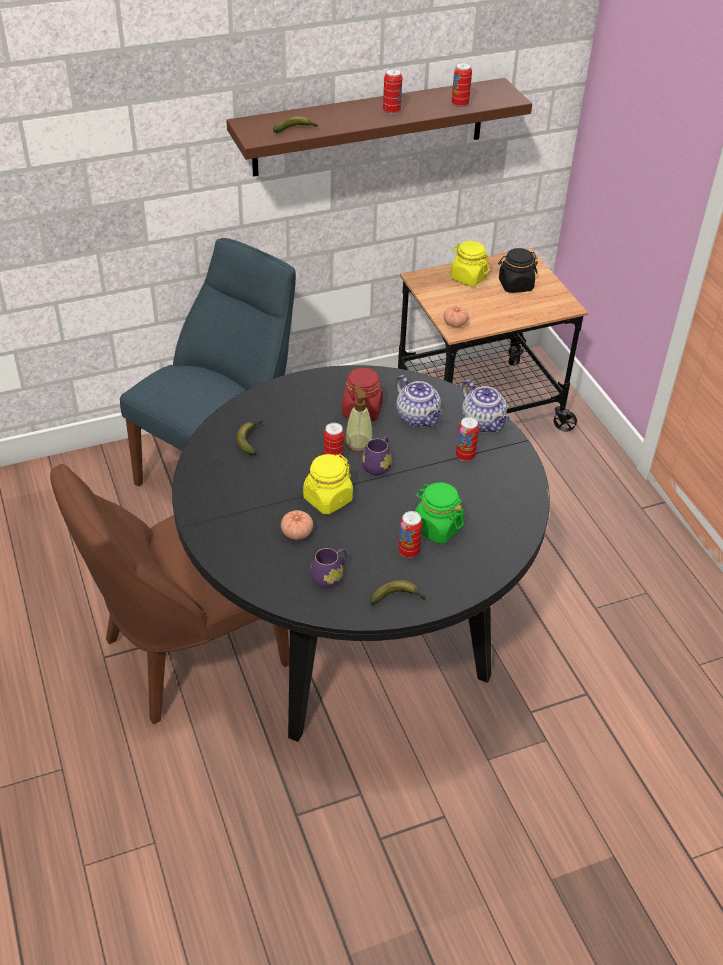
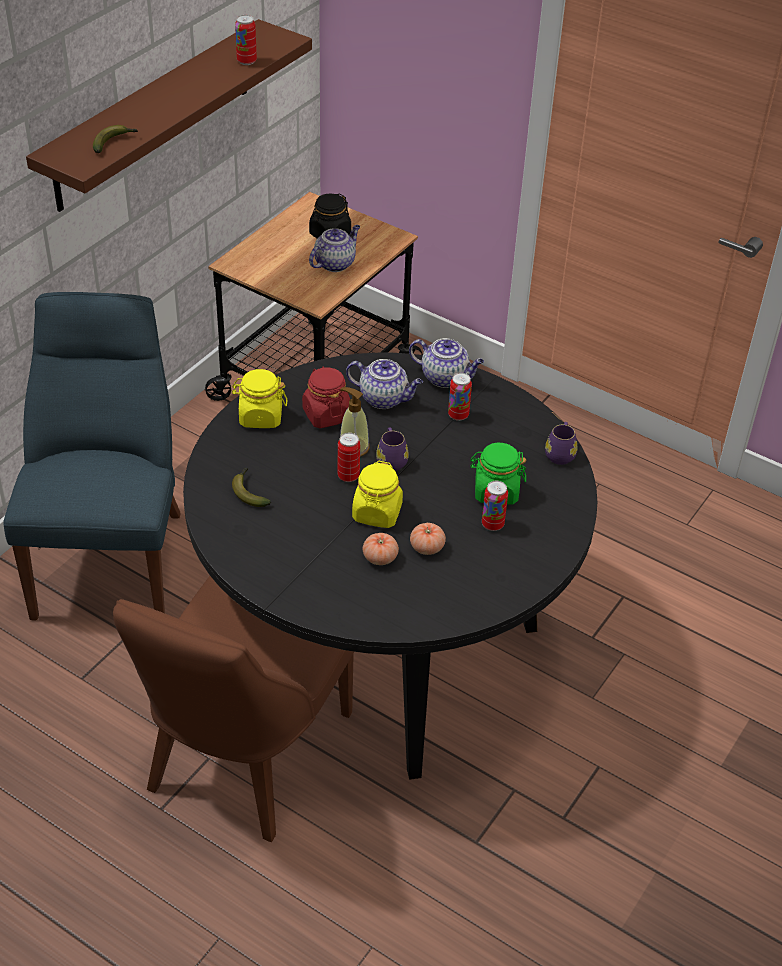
camera: 35 degrees left, 0 degrees up
purple mug [310,548,347,588] -> purple mug moved to [545,422,577,465]
banana [370,580,426,605] -> none
can [383,68,402,114] -> none
tomato [443,306,469,327] -> tomato moved to [410,523,446,555]
yellow jar [450,241,489,287] -> yellow jar moved to [232,369,287,428]
none -> teapot [309,225,360,272]

